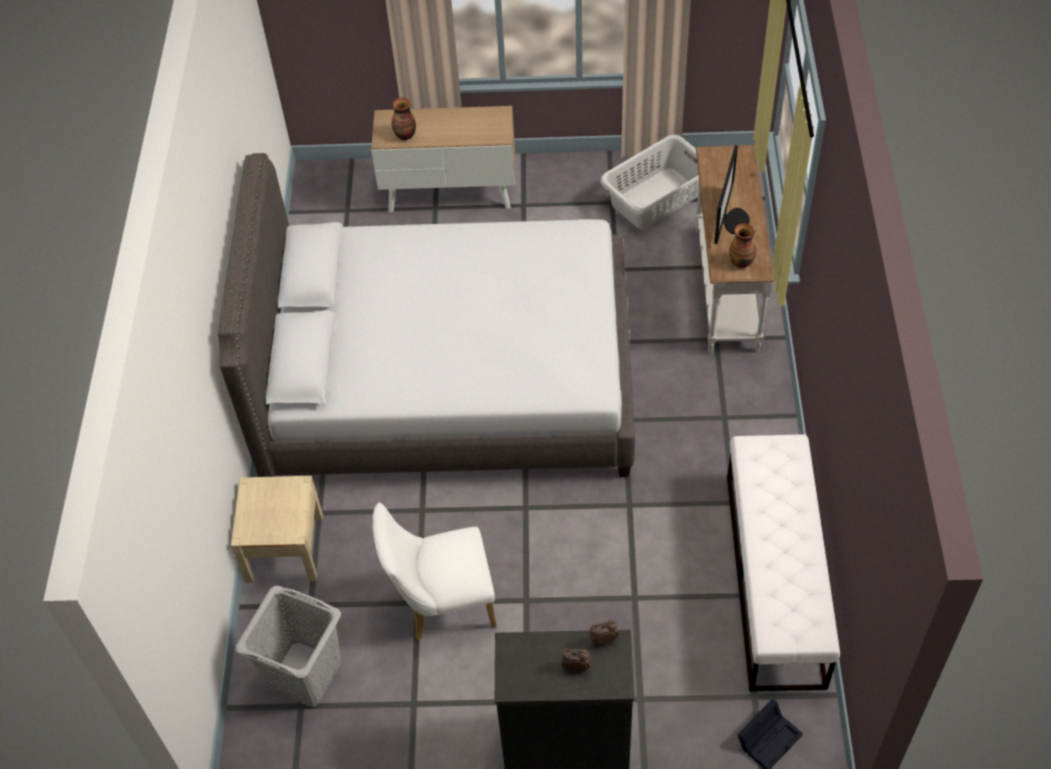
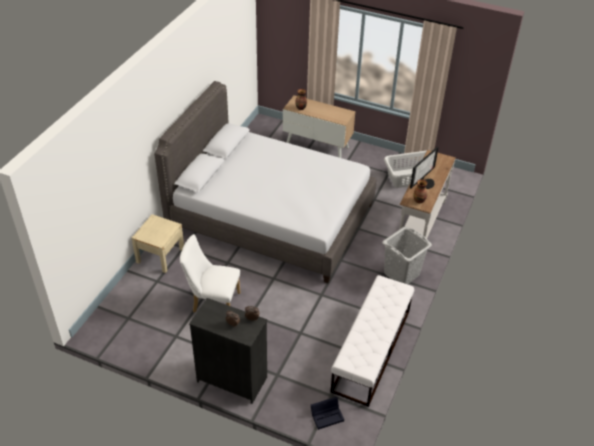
camera: 20 degrees right, 10 degrees down
grey laundry basket [236,586,341,707] -> grey laundry basket moved to [382,226,432,284]

